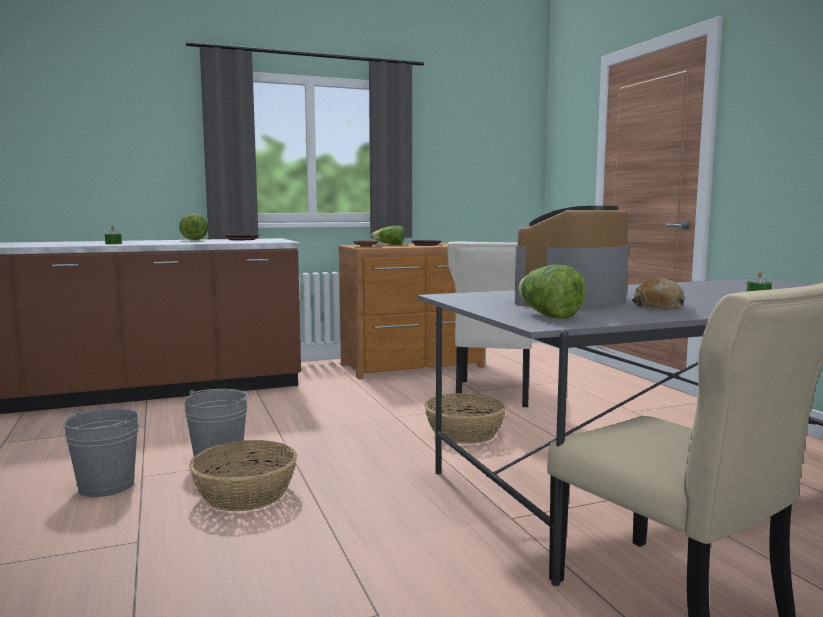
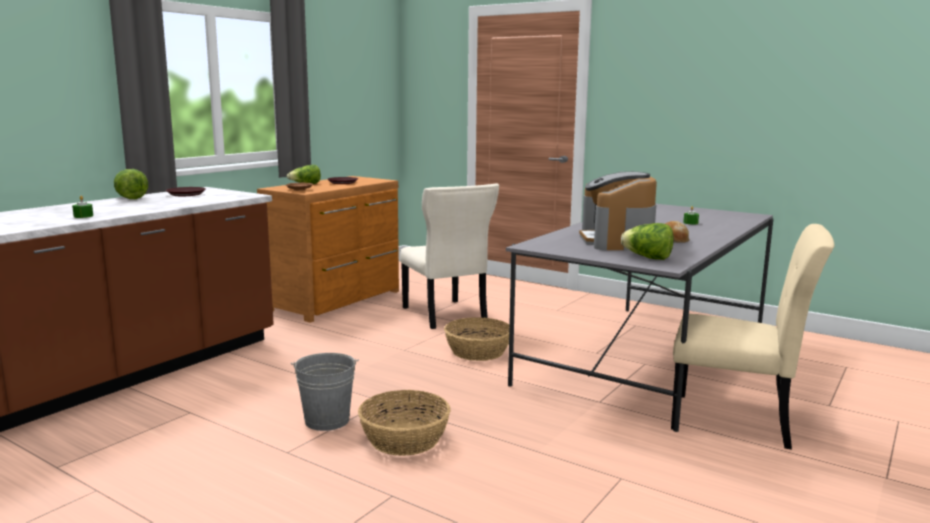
camera: 35 degrees left, 5 degrees up
grey bucket [63,408,139,497] -> none

